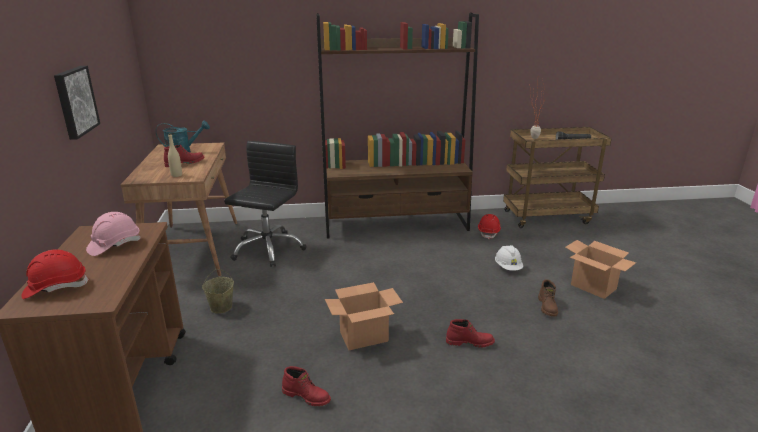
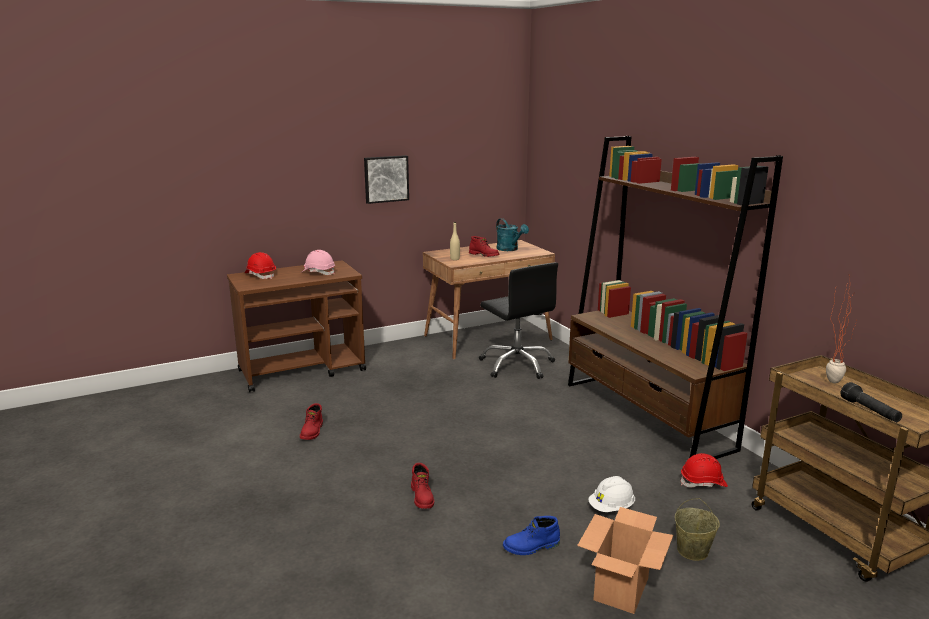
camera: 70 degrees right, 5 degrees down
beige bucket [202,269,234,314] -> beige bucket moved to [675,498,720,561]
black office chair [224,141,307,267] -> black office chair turned 60 degrees clockwise [479,262,558,379]
cardboard box [325,282,403,350] -> none
brown boot [538,279,558,317] -> blue boot [503,516,560,555]

